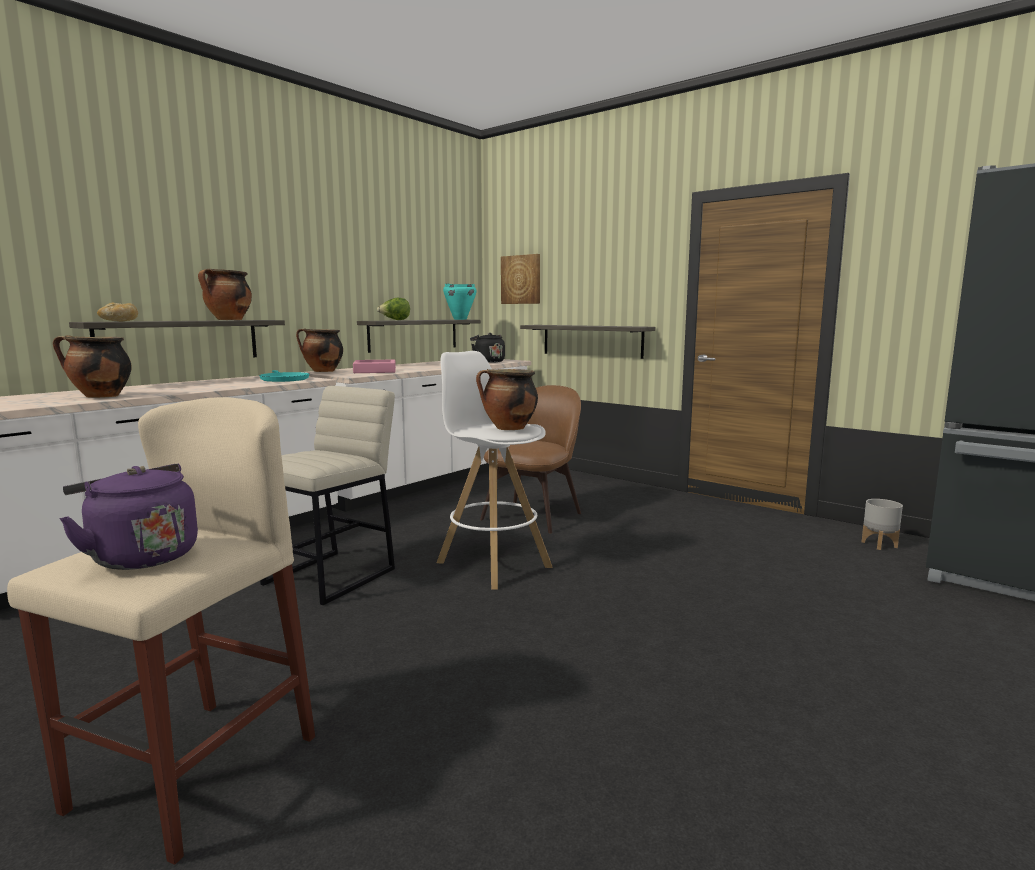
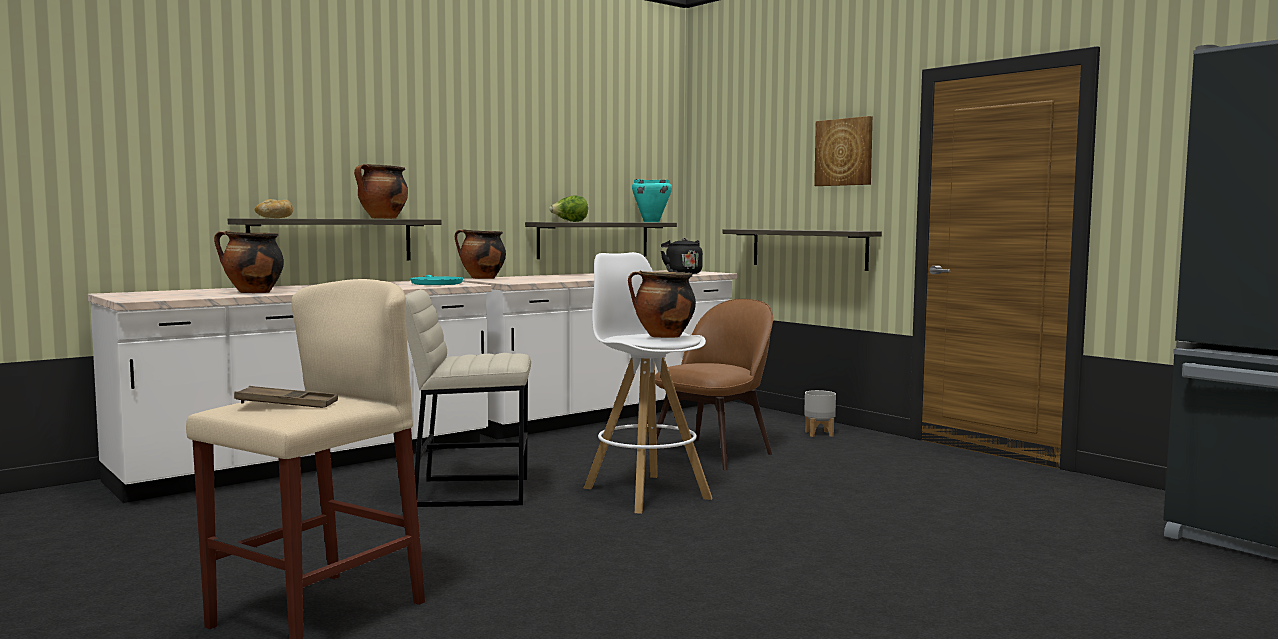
camera: 10 degrees right, 5 degrees down
purple kettle [59,463,198,570] -> brown tray [234,386,338,408]
beige chair [260,386,395,605] -> beige chair turned 135 degrees counterclockwise [405,289,531,507]
pink tray [353,360,396,373] -> none
picture [501,254,540,304] -> picture moved to [814,116,873,186]
grey planter [862,499,903,550] -> grey planter moved to [804,390,836,437]

